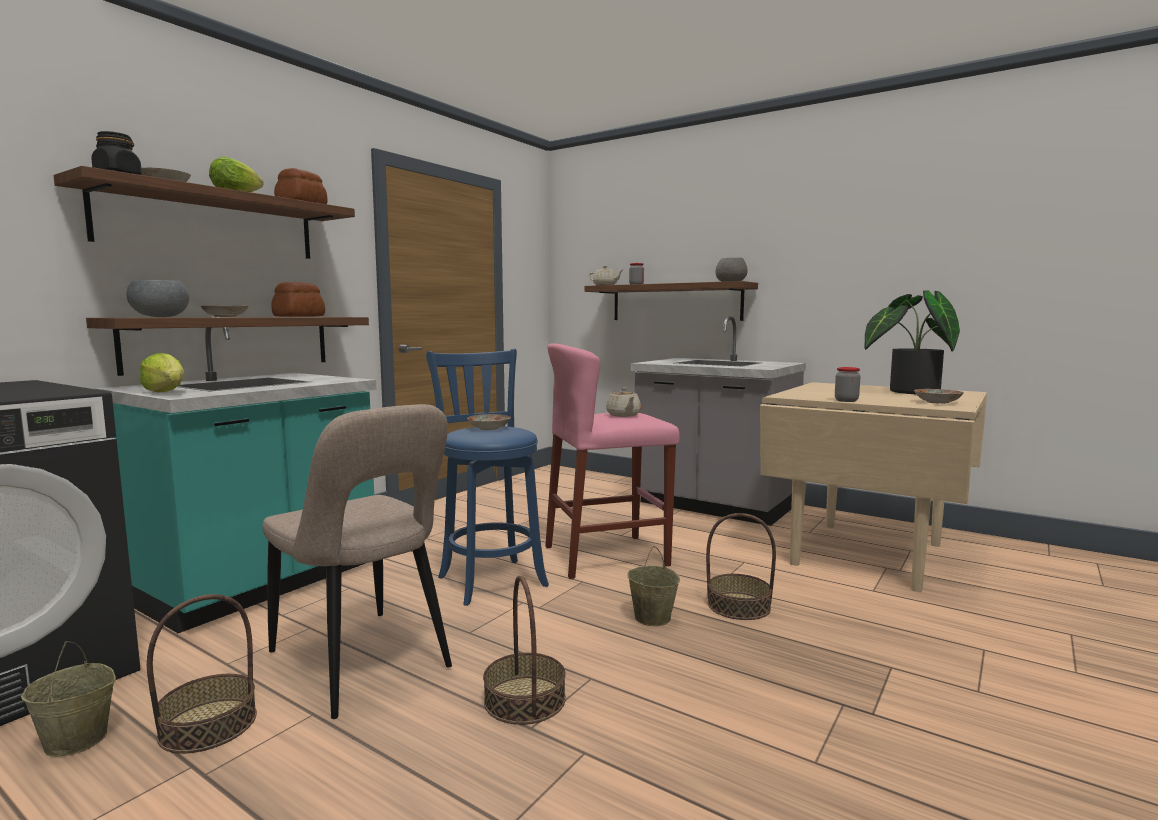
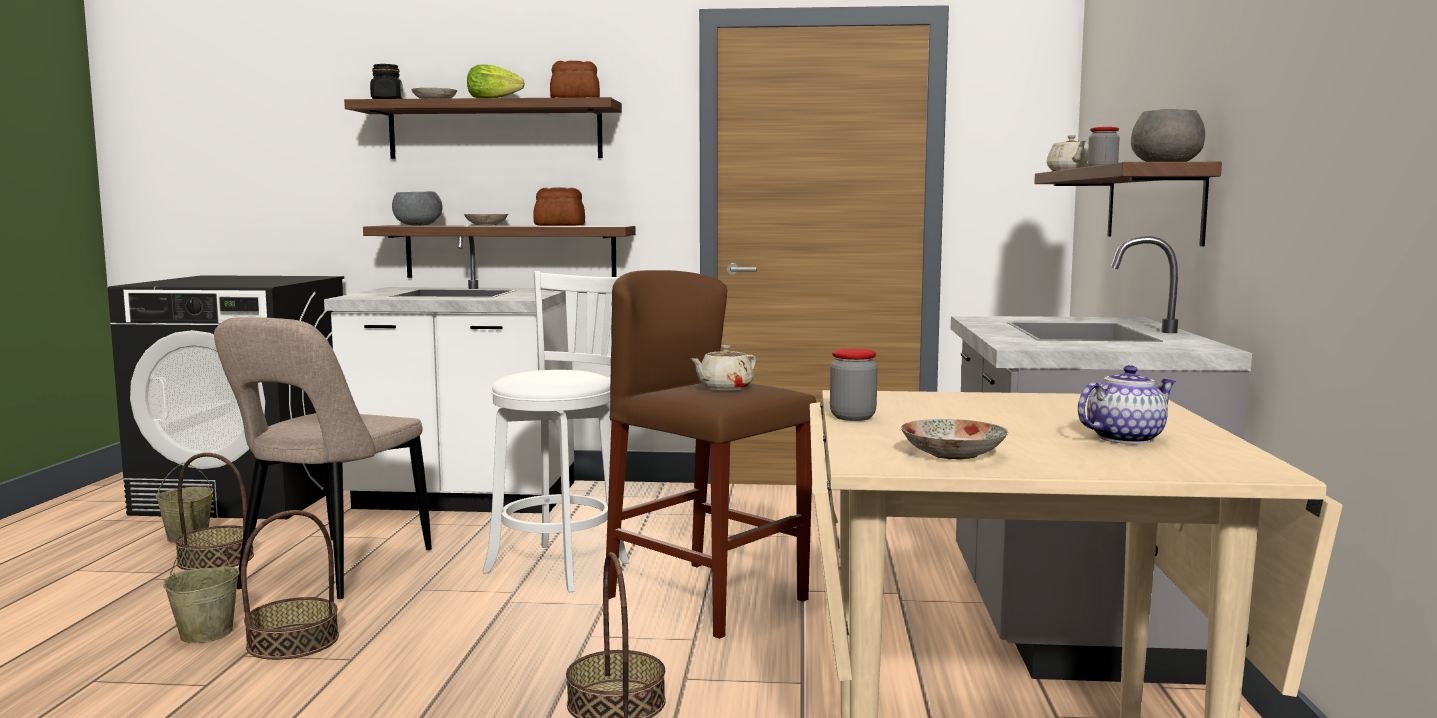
camera: 60 degrees right, 0 degrees up
turquoise counter [94,317,376,633] -> white counter [324,236,574,513]
lettuce [140,353,185,393] -> none
blue stool [426,349,549,606] -> white stool [483,271,630,592]
plate [467,414,511,430] -> none
pink stool [545,343,680,579] -> brown stool [606,270,816,639]
beige bucket [628,546,680,626] -> beige bucket moved to [163,538,240,643]
potted plant [864,290,960,394] -> teapot [1078,365,1176,444]

